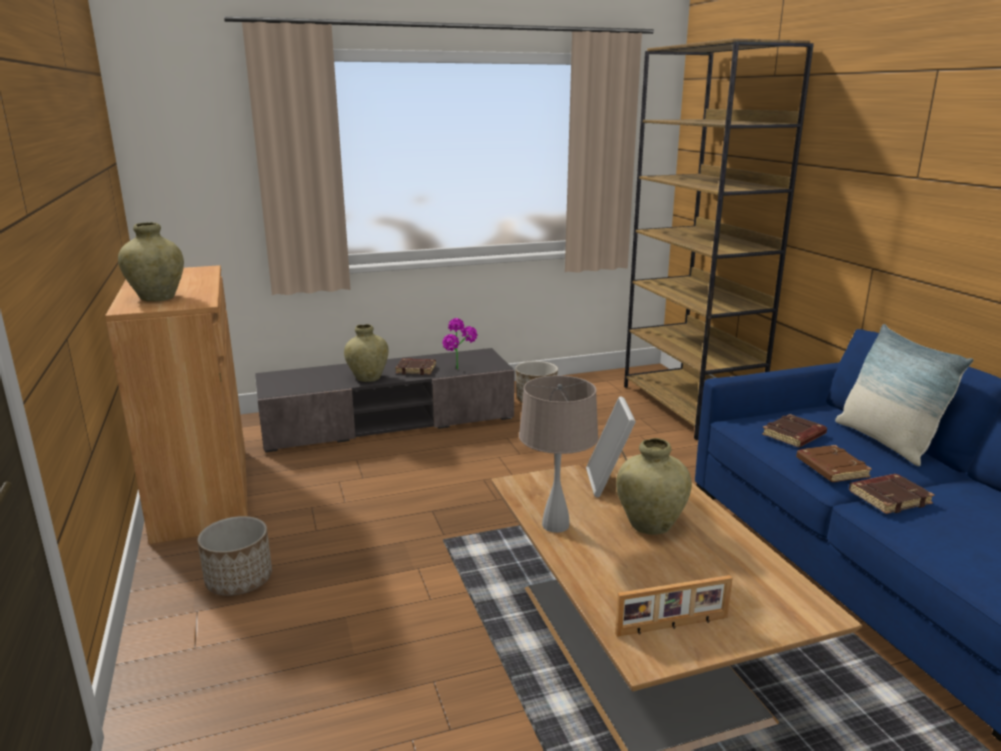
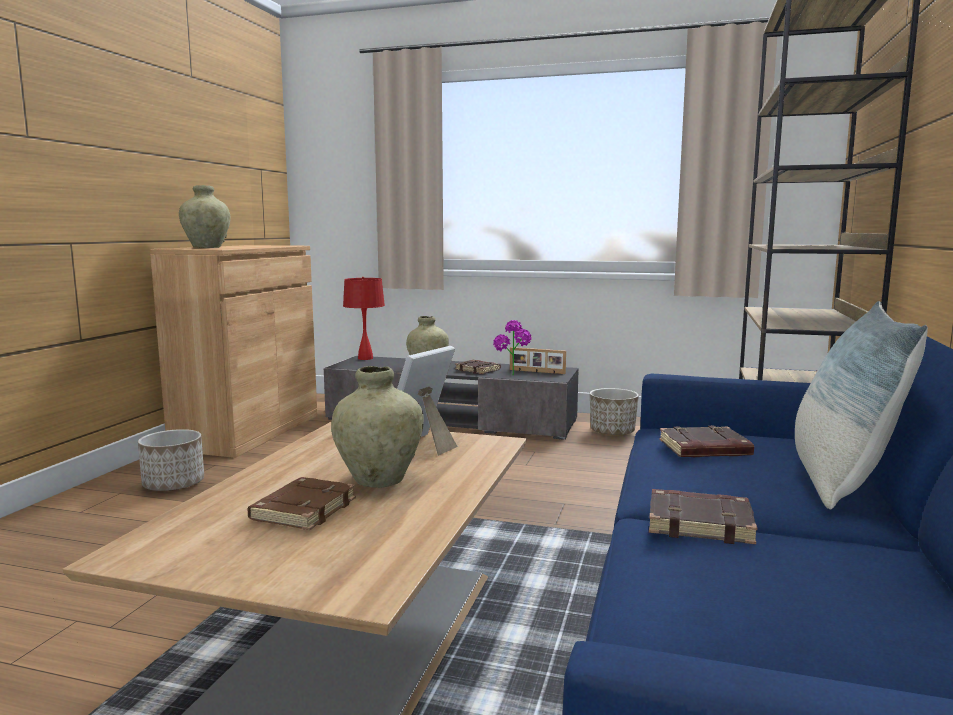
camera: 35 degrees right, 10 degrees down
beige table lamp [519,375,599,533] -> none
picture frame [615,575,732,637] -> picture frame moved to [510,347,566,374]
brown book [796,445,872,482] -> brown book moved to [247,477,356,530]
none -> red table lamp [343,277,385,360]

